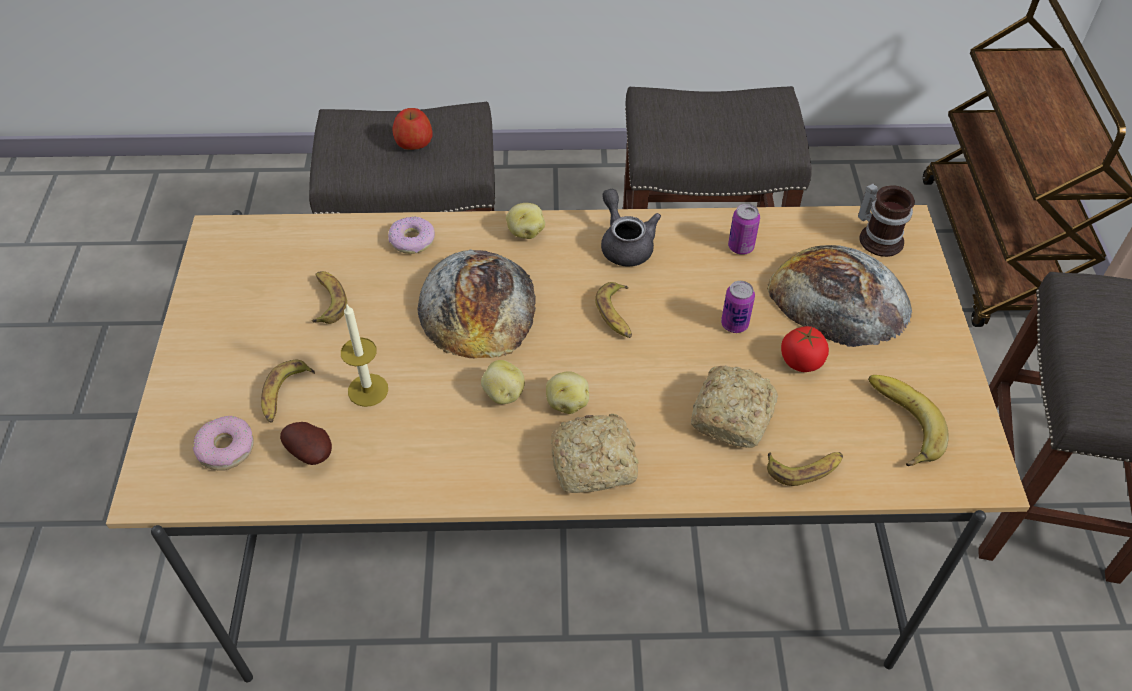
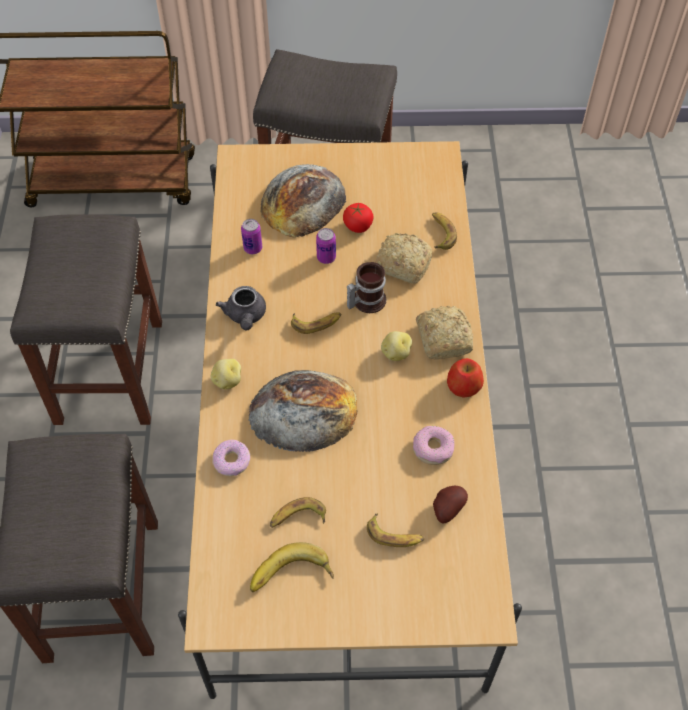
camera: 90 degrees left, 5 degrees up
donut [193,416,254,471] -> donut moved to [413,426,455,465]
candle [341,303,388,407] -> none
apple [392,108,433,150] -> apple moved to [447,358,484,397]
potato [481,360,525,404] -> none
grey teapot [601,189,661,267] -> grey teapot turned 75 degrees counterclockwise [216,286,266,331]
mug [858,183,915,257] -> mug moved to [347,262,386,313]
banana [868,375,949,466] -> banana moved to [250,542,334,592]

